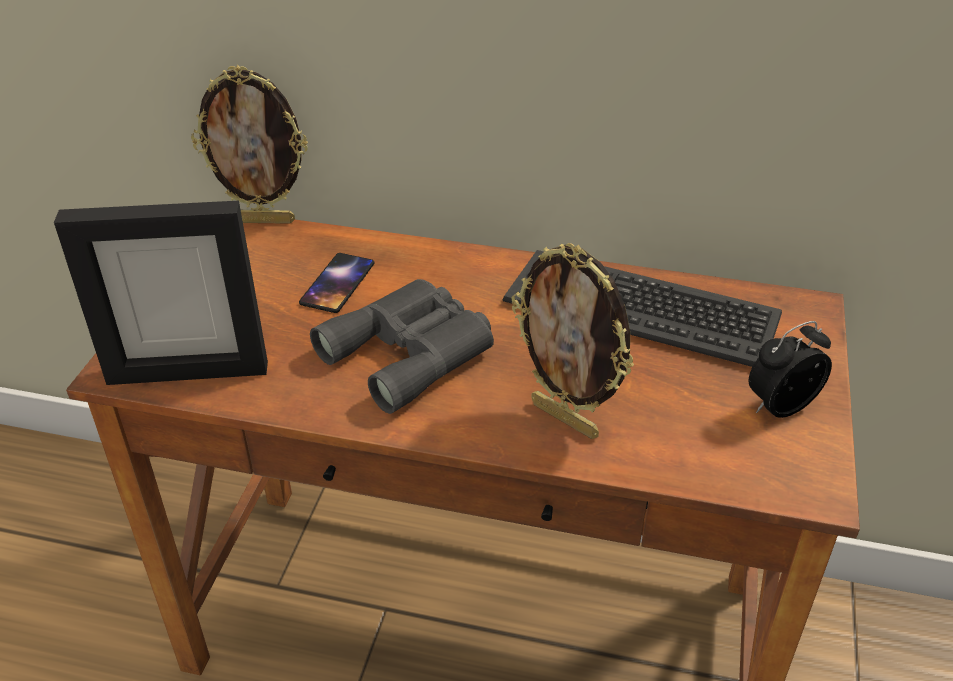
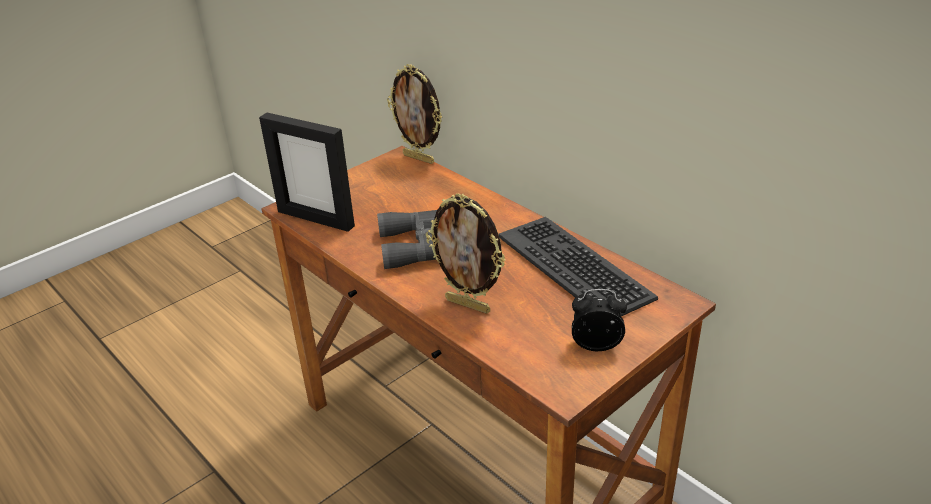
camera: 35 degrees right, 5 degrees down
phone [299,253,374,313] -> none
picture frame [512,243,634,439] -> picture frame turned 45 degrees counterclockwise [426,193,505,314]

